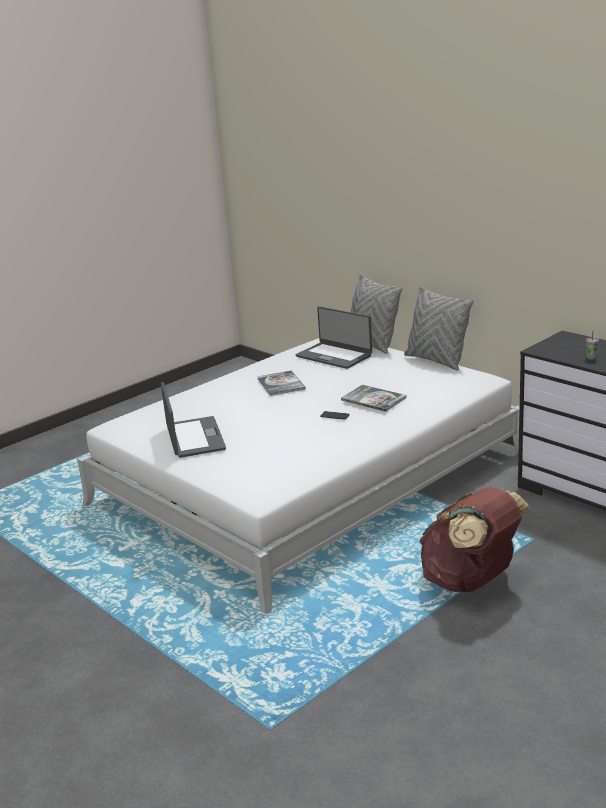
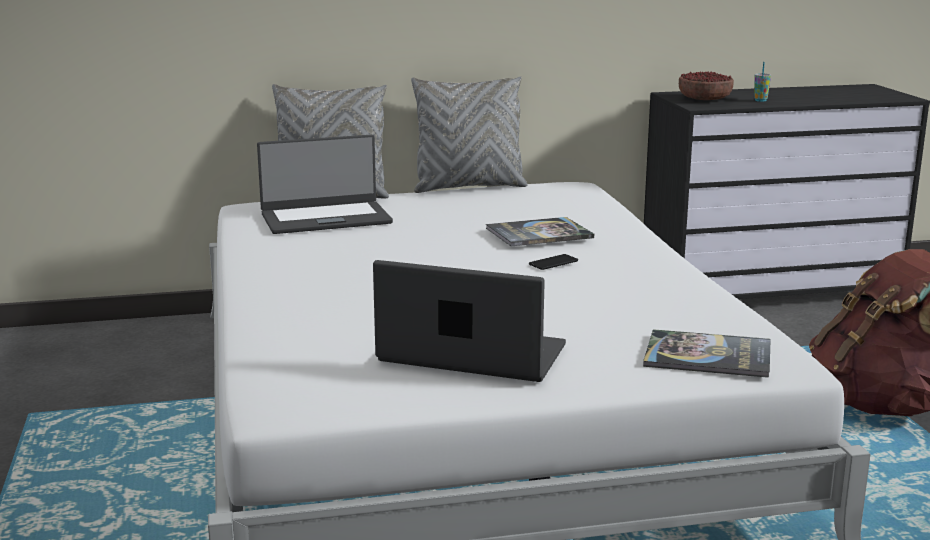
camera: 60 degrees left, 5 degrees down
book [258,370,306,396] -> book moved to [643,329,771,378]
none -> bowl [679,71,734,100]

